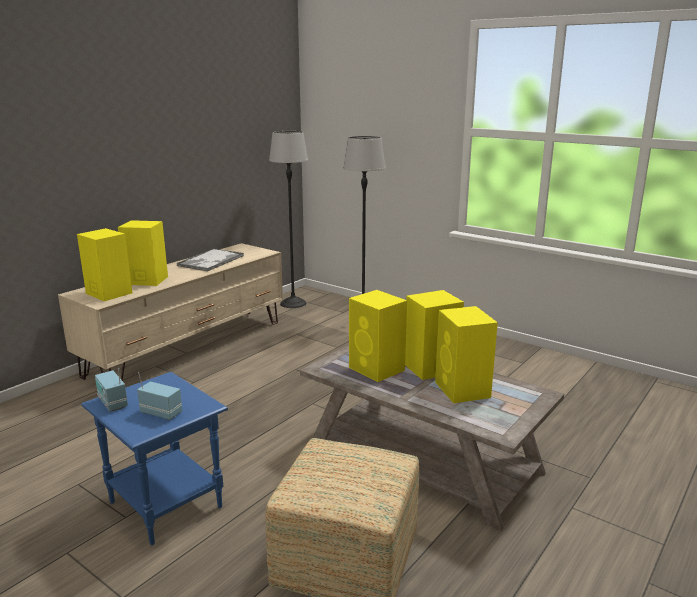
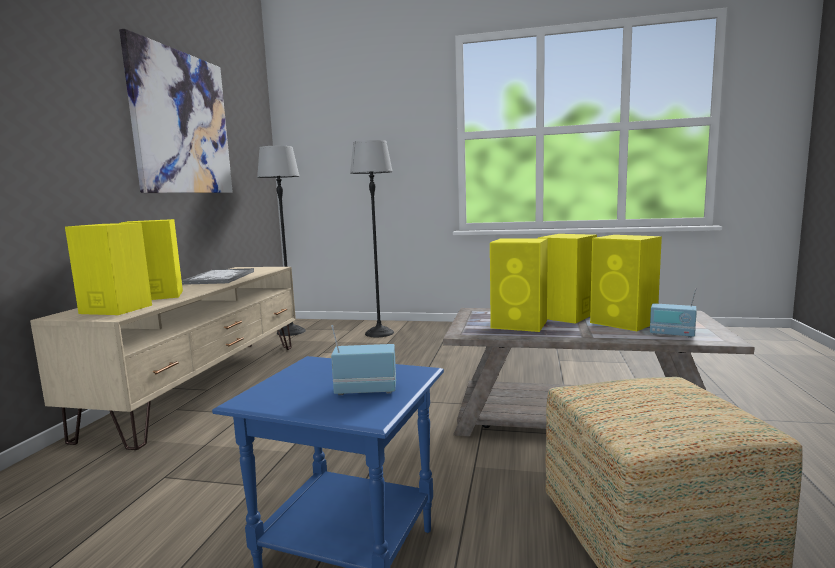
camera: 25 degrees left, 10 degrees down
radio [95,368,128,411] -> radio moved to [650,288,697,338]
none -> picture [119,29,233,193]

